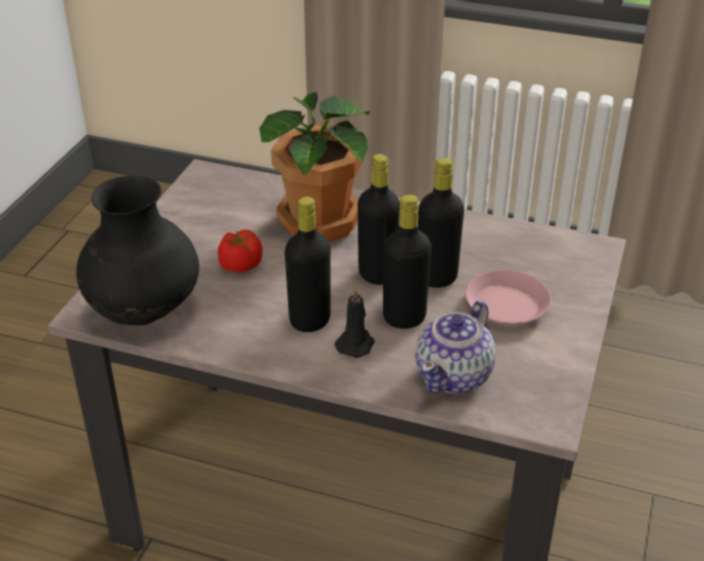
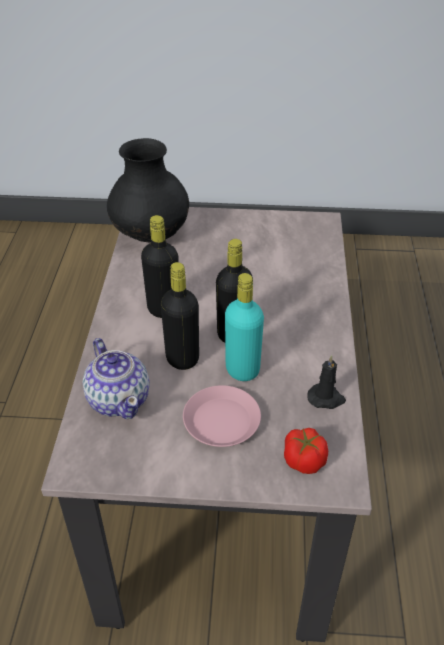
camera: 75 degrees right, 5 degrees up
tomato [218,230,263,273] -> tomato moved to [284,428,328,474]
potted plant [259,92,370,242] -> none
black candle [335,287,375,358] -> black candle moved to [307,355,346,409]
teapot [415,301,495,394] -> teapot turned 135 degrees counterclockwise [82,338,150,419]
black bottle [418,158,464,288] -> turquoise bottle [225,273,264,381]

